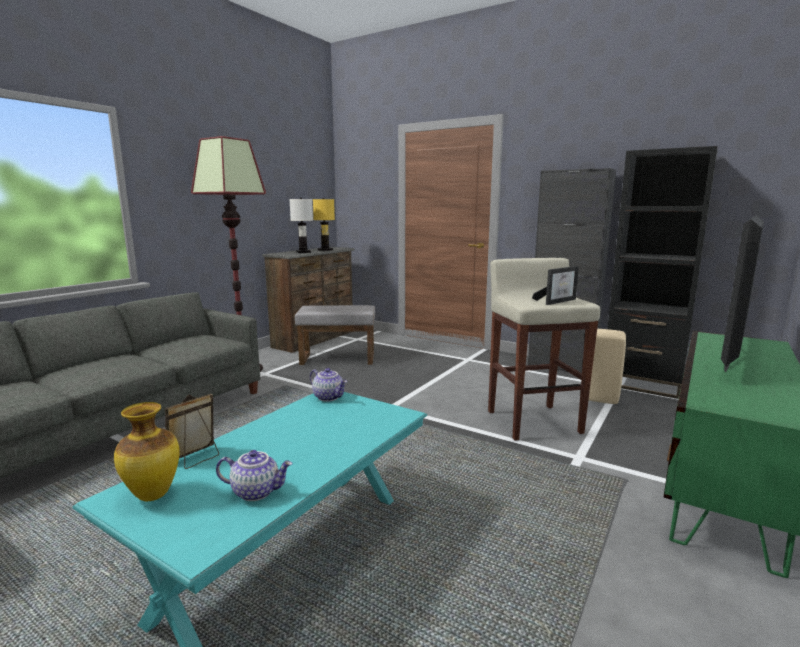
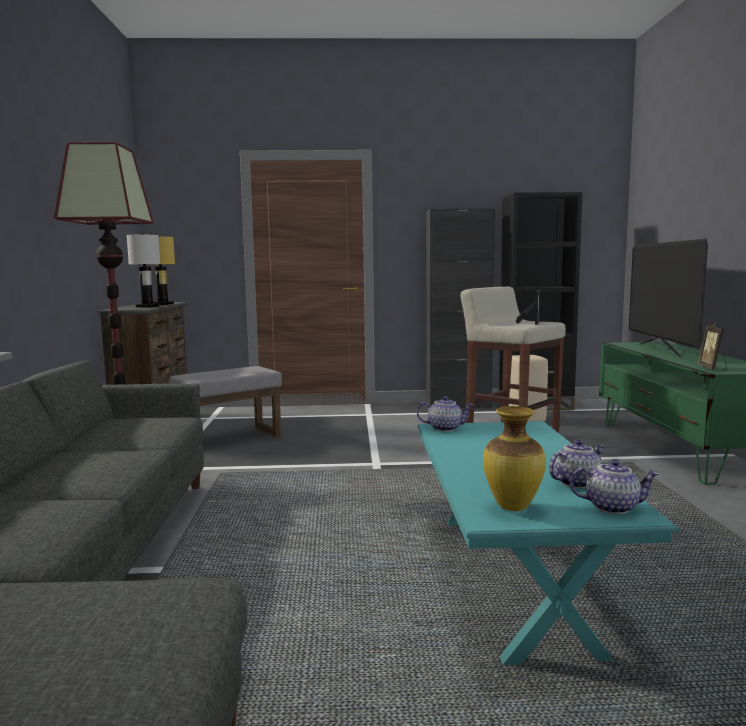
camera: 35 degrees left, 5 degrees down
picture frame [164,394,219,469] -> picture frame moved to [698,323,727,370]
none -> teapot [570,459,659,514]

